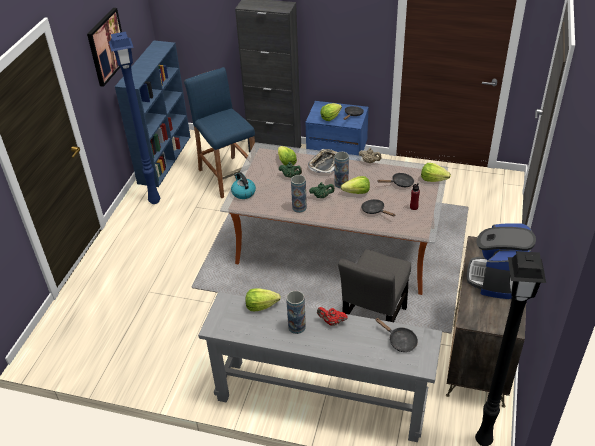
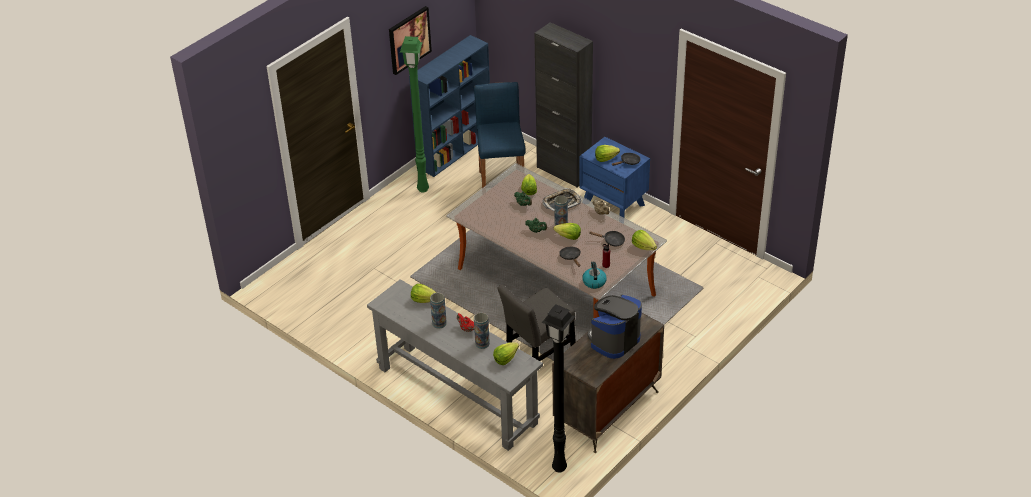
camera: 25 degrees right, 0 degrees up
blue floor lamp [109,32,160,204] -> green floor lamp [400,36,429,192]
kettle [231,172,256,199] -> kettle moved to [582,262,607,289]
vase [291,175,307,213] -> vase moved to [474,313,490,349]
black frying pan [375,318,418,352] -> lettuce [493,342,519,365]

